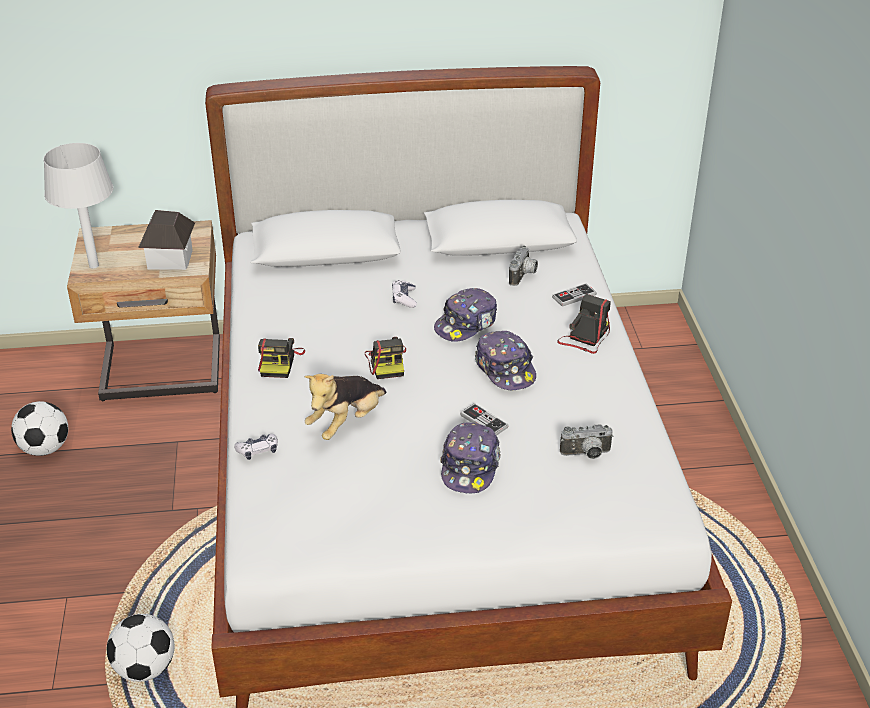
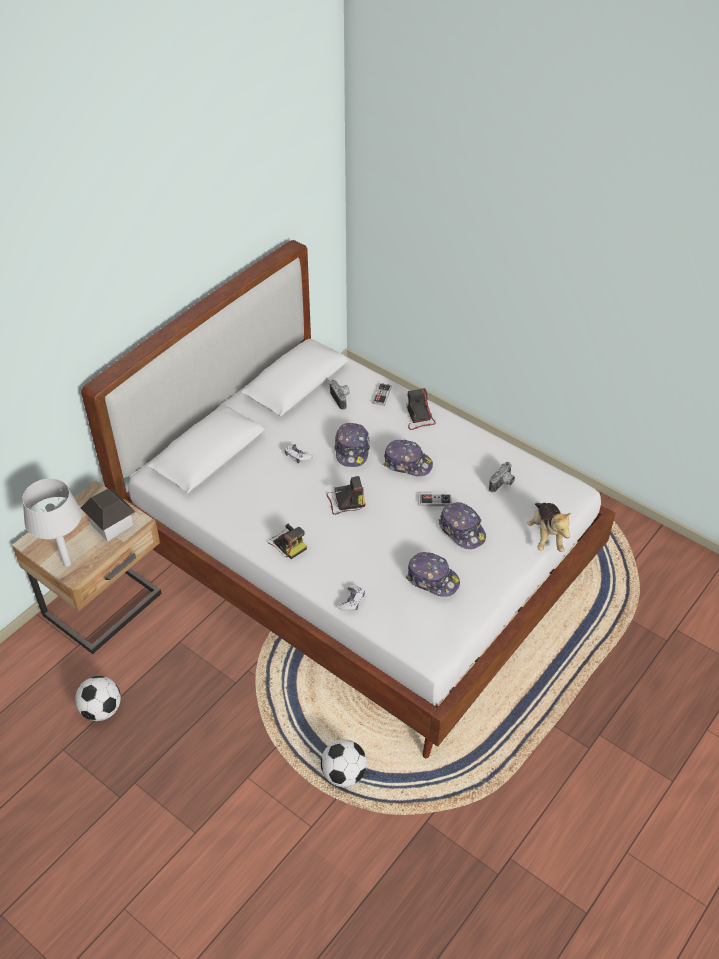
camera: 45 degrees left, 10 degrees up
plush toy [304,374,386,440] -> plush toy moved to [528,503,572,552]
camera [365,337,406,379] -> camera turned 45 degrees counterclockwise [327,476,365,515]
none -> cap [406,552,460,597]

